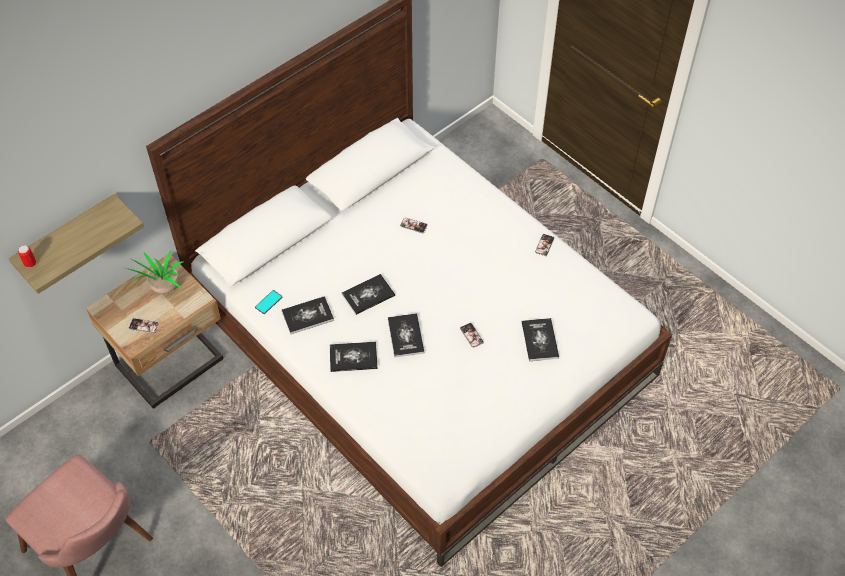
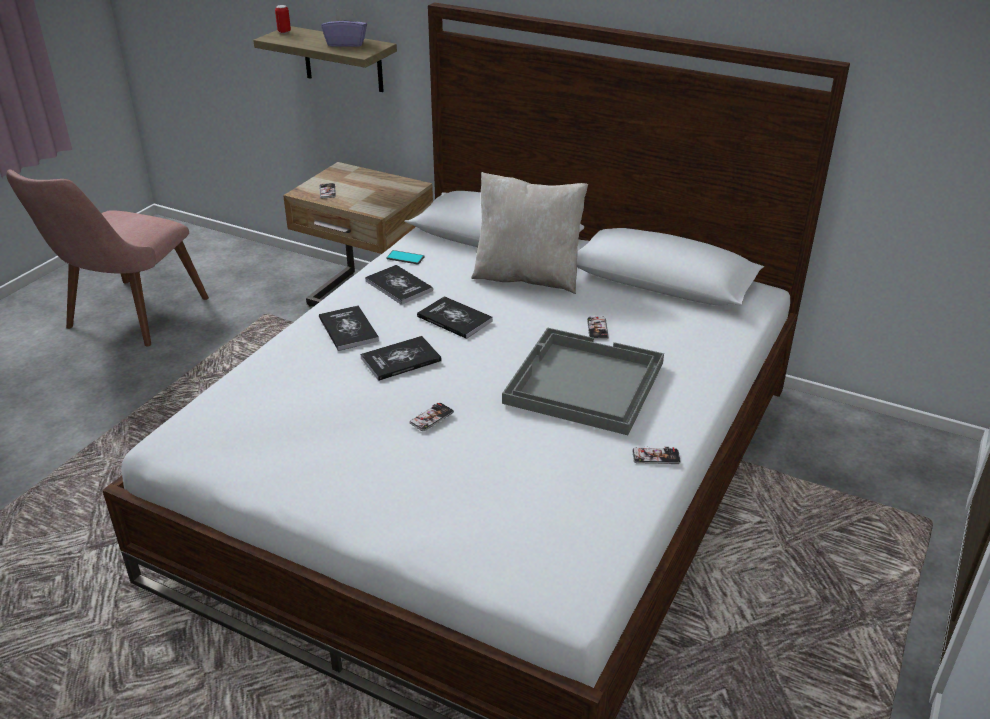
camera: 70 degrees right, 20 degrees down
potted plant [126,250,185,294] -> none
book [522,318,559,361] -> none
none -> purple tissue box [321,9,367,47]
none -> beige pillow [471,172,588,294]
none -> grey tray [502,327,664,435]

